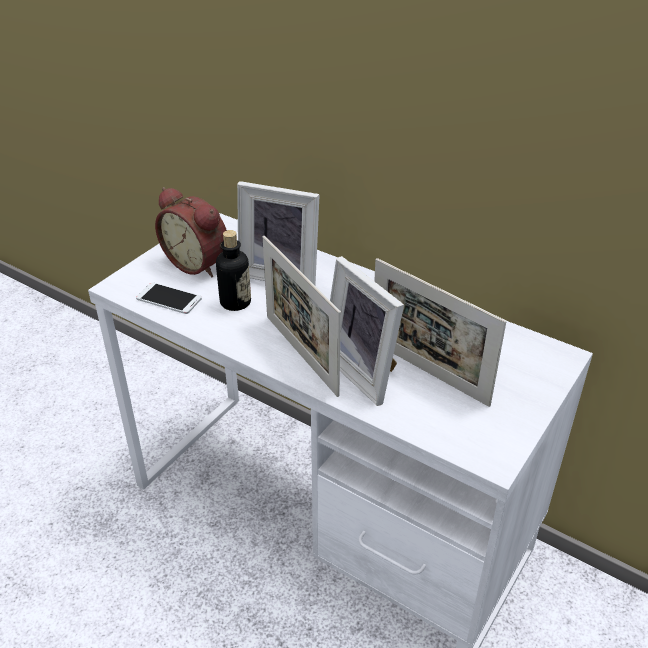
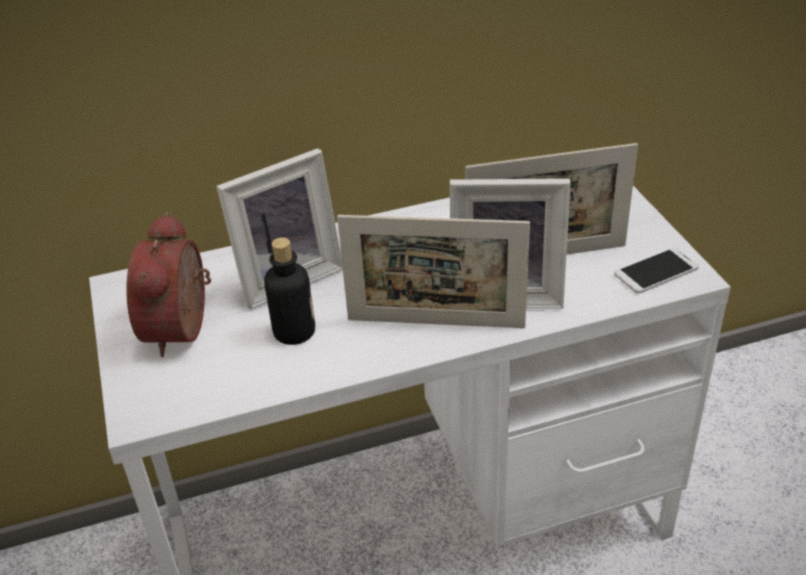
camera: 50 degrees left, 0 degrees up
phone [136,282,202,314] -> phone moved to [614,248,699,294]
alarm clock [155,187,226,277] -> alarm clock turned 105 degrees clockwise [126,212,211,357]

